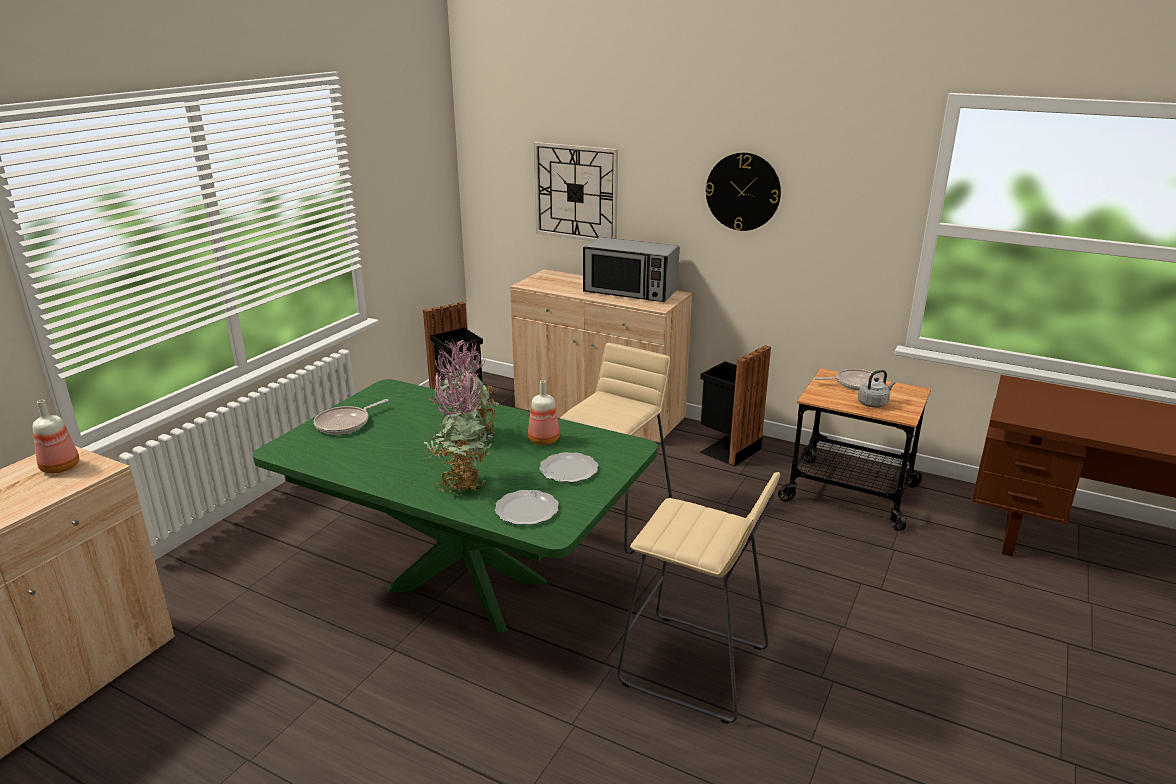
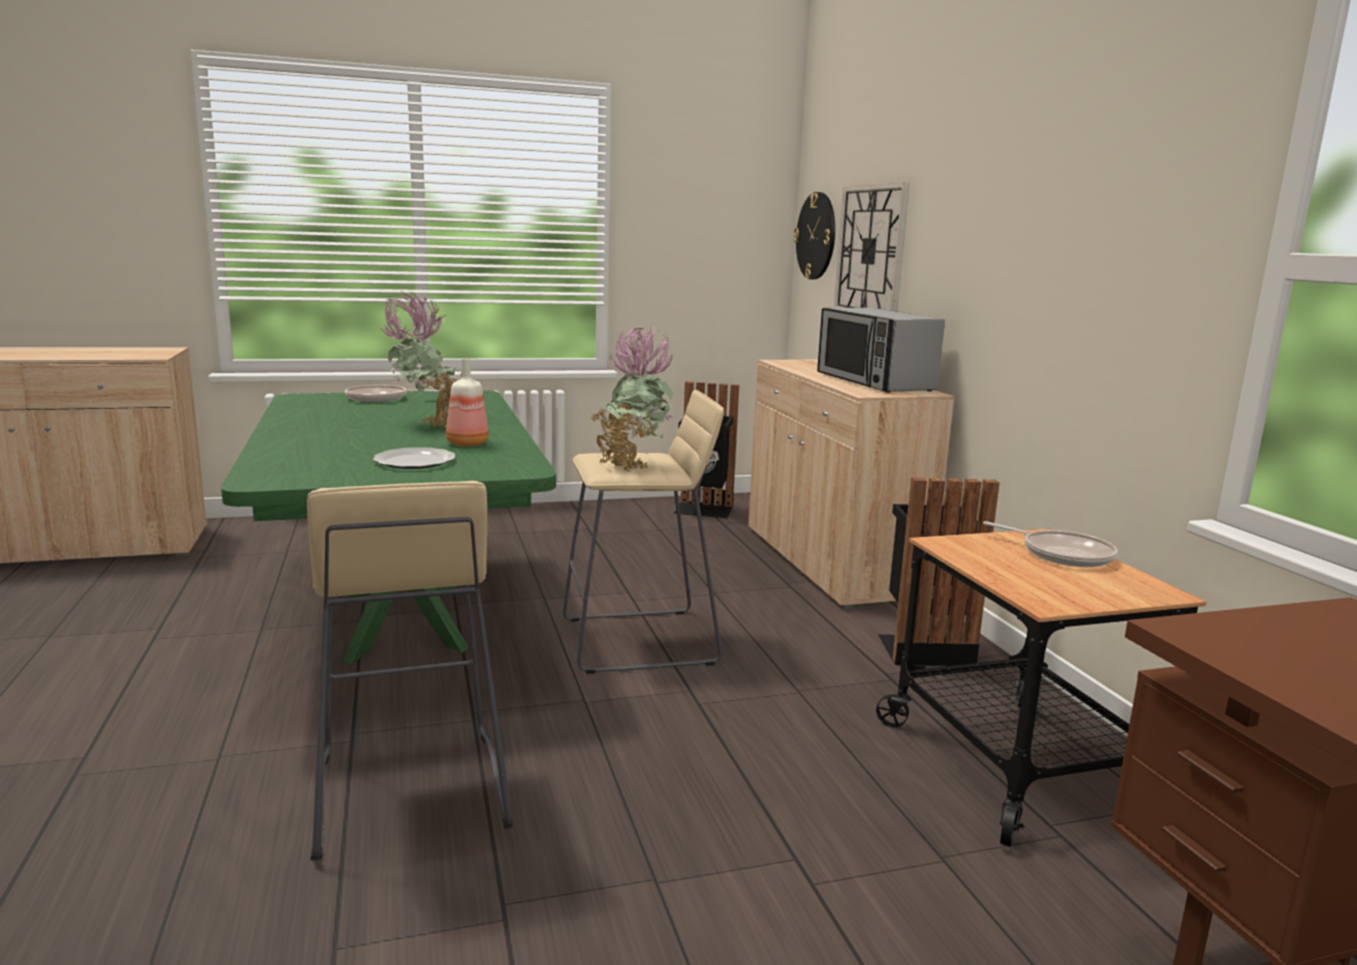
camera: 45 degrees right, 10 degrees down
bottle [33,400,79,473] -> none
potted plant [424,367,494,494] -> potted plant moved to [589,325,674,472]
plate [495,490,559,525] -> none
wall clock [705,153,781,231] -> wall clock moved to [794,192,835,280]
grey kettle [858,370,895,408] -> none

